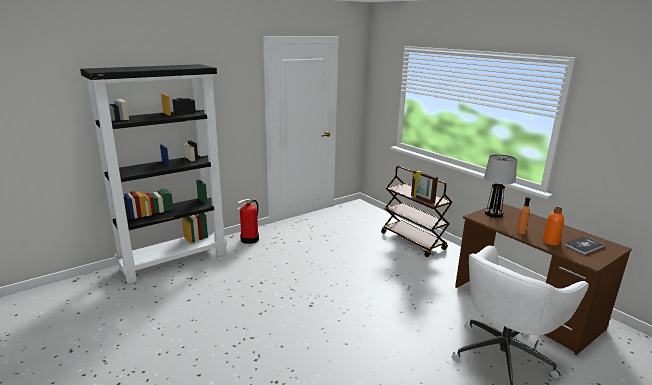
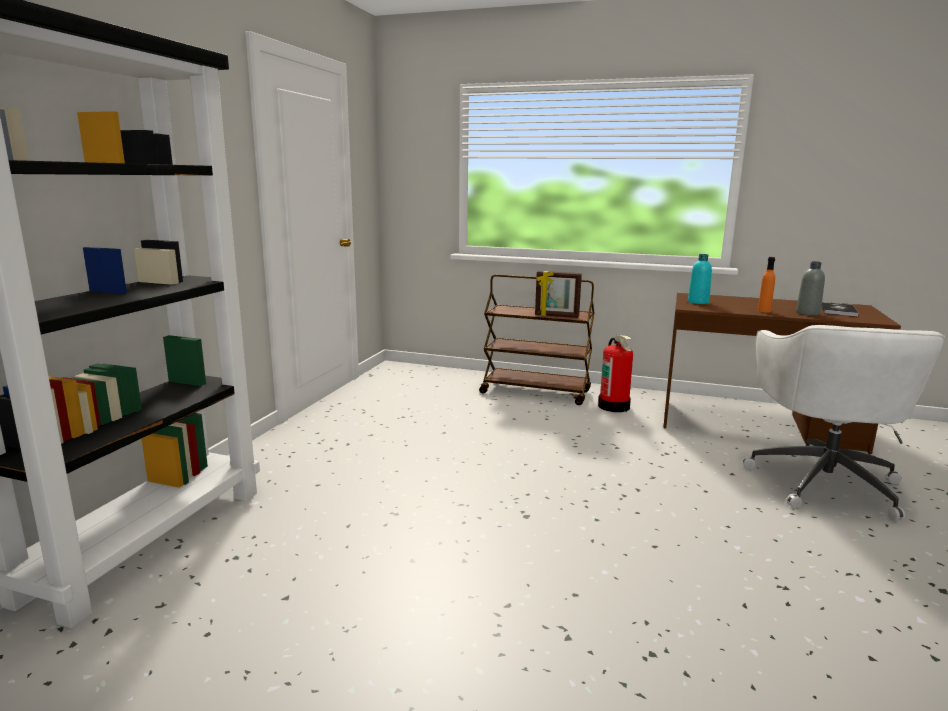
camera: 35 degrees left, 5 degrees down
fire extinguisher [236,199,259,244] -> fire extinguisher moved to [598,335,633,412]
table lamp [484,154,517,218] -> turquoise bottle [688,254,712,304]
orange bottle [542,207,564,246] -> grey bottle [796,261,825,315]

